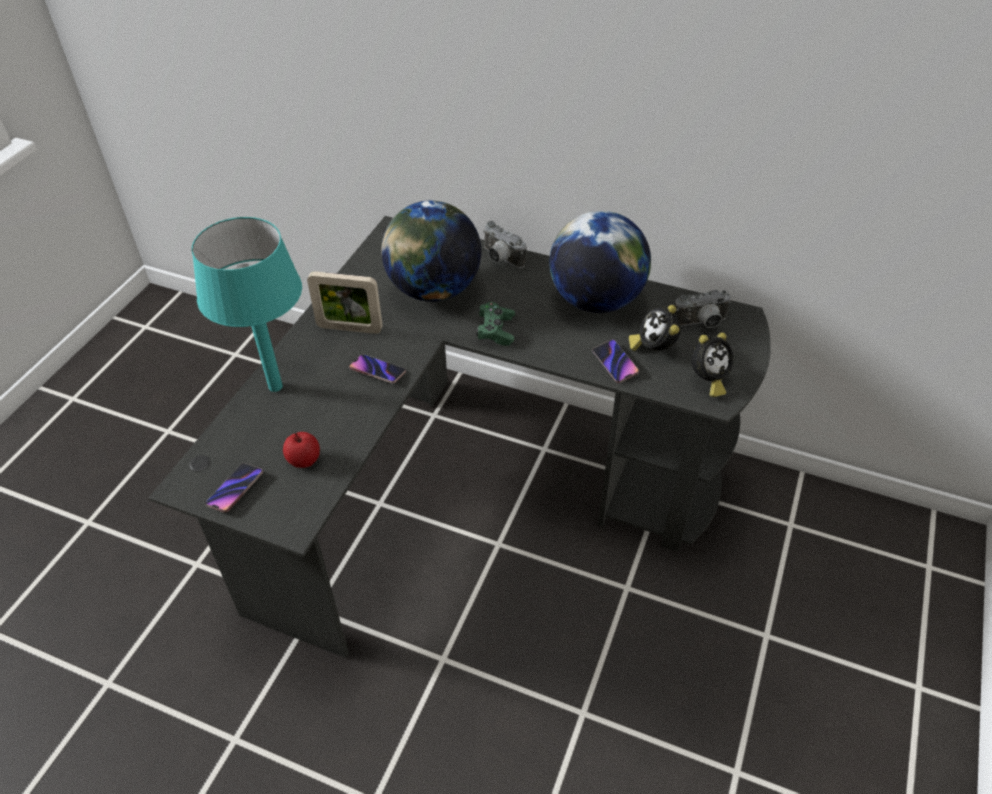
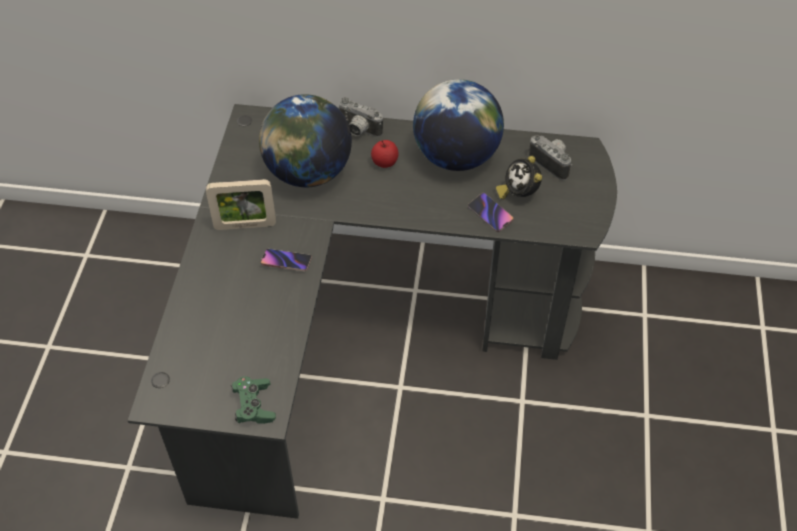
camera: 15 degrees left, 5 degrees up
turquoise table lamp [192,217,302,392] -> none
phone [205,463,263,513] -> none
apple [283,432,320,468] -> apple moved to [371,140,399,168]
green game controller [476,302,515,345] -> green game controller moved to [231,376,276,424]
camera [674,290,731,328] -> camera turned 105 degrees counterclockwise [529,135,572,180]
alarm clock [691,332,733,397] -> none

